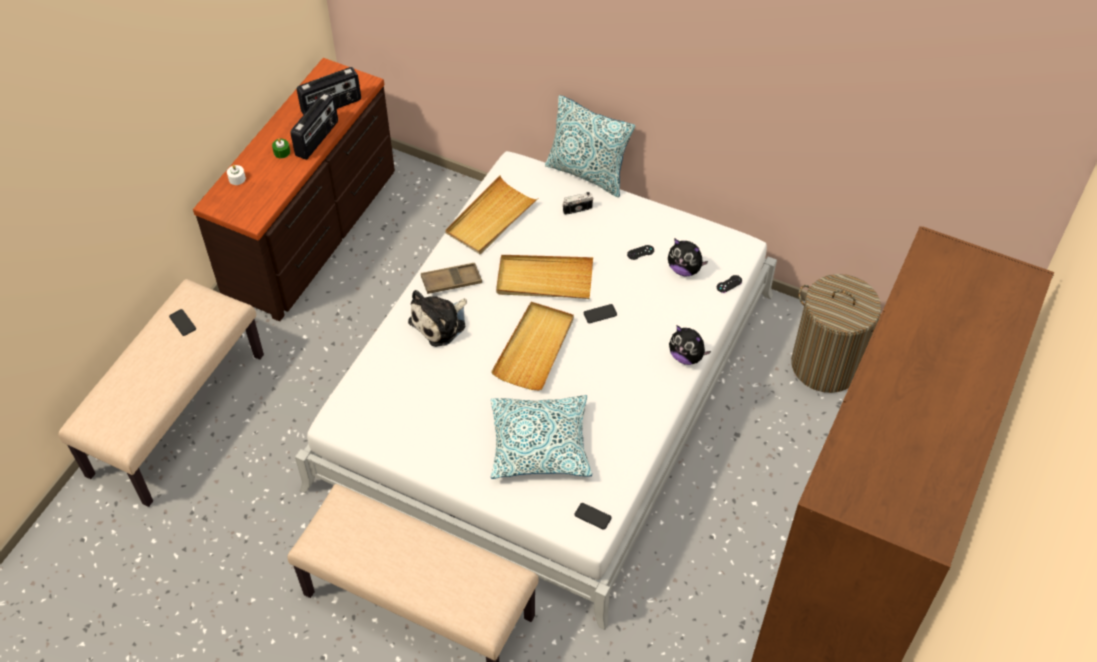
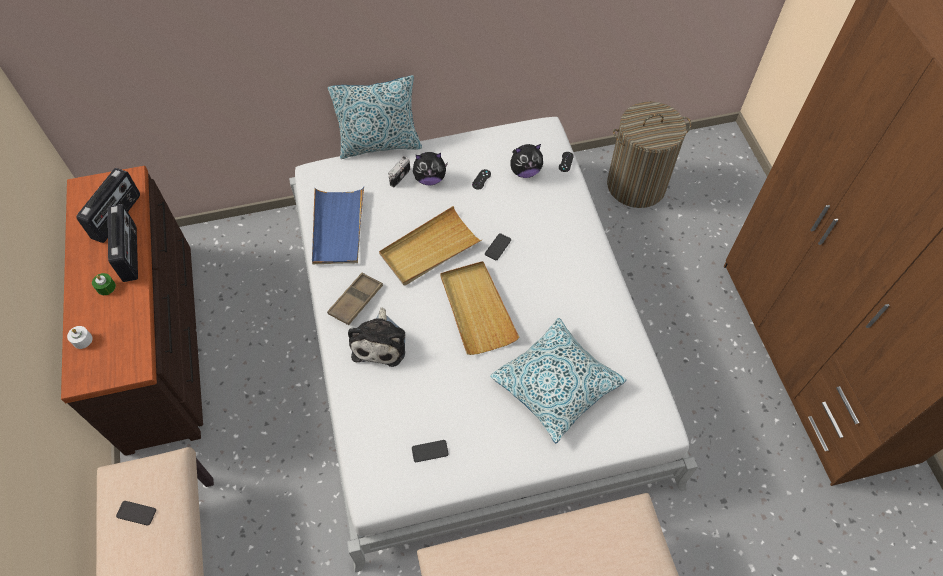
camera: 40 degrees left, 5 degrees up
beige tray [445,175,538,254] -> blue tray [312,187,364,264]
phone [575,503,612,530] -> phone moved to [412,440,449,462]
plush toy [669,325,711,365] -> plush toy moved to [413,152,448,185]

